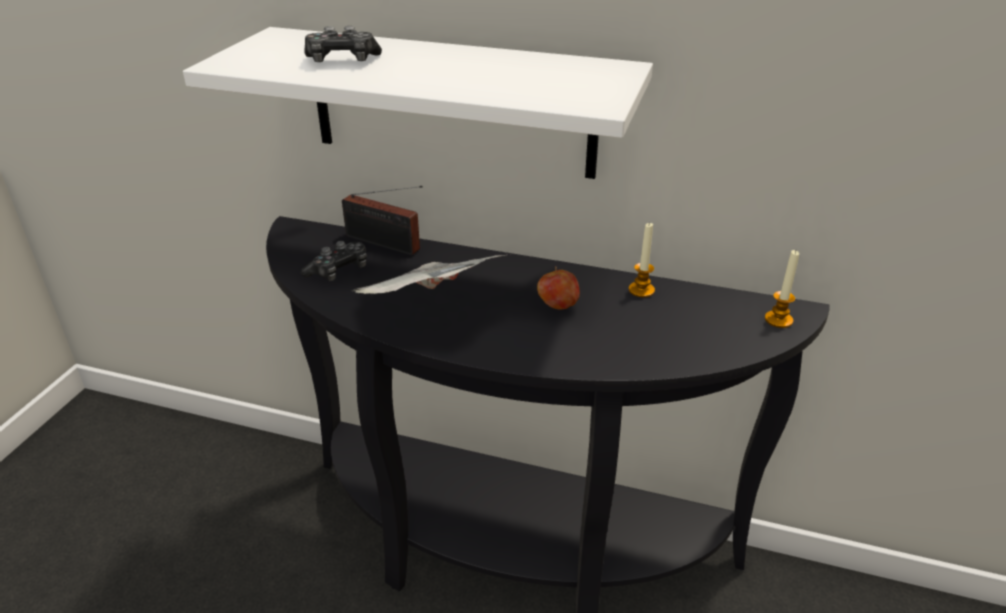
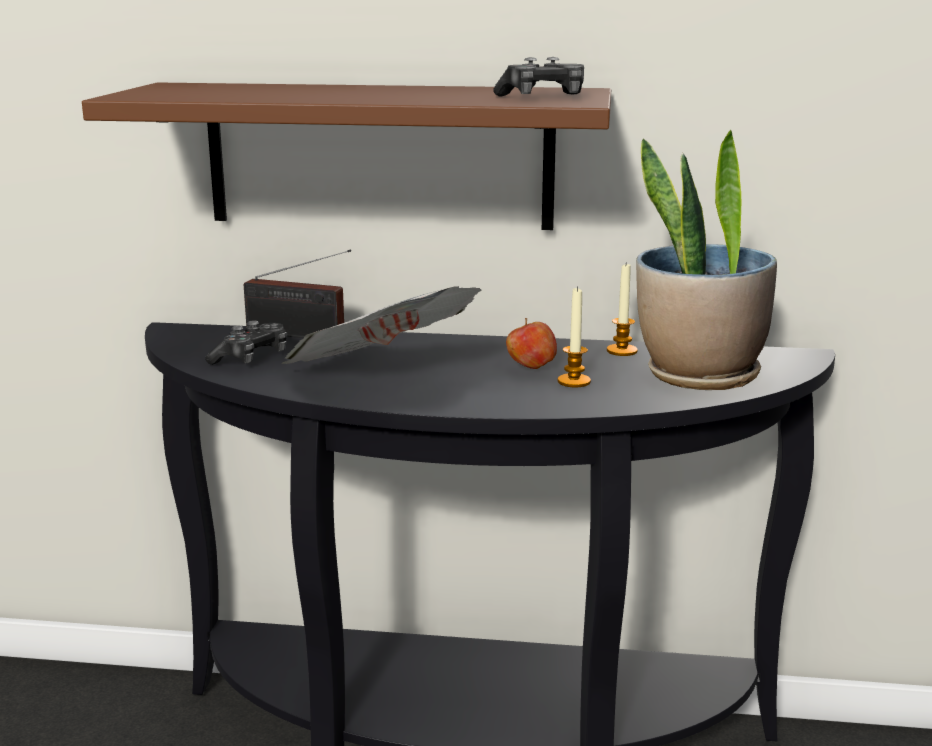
camera: 10 degrees left, 15 degrees down
white shelf [183,27,653,179] -> brown shelf [82,83,611,230]
game controller [304,26,382,62] -> game controller moved to [493,57,584,96]
candle [765,250,799,328] -> candle moved to [558,286,591,387]
none -> potted plant [636,130,777,390]

